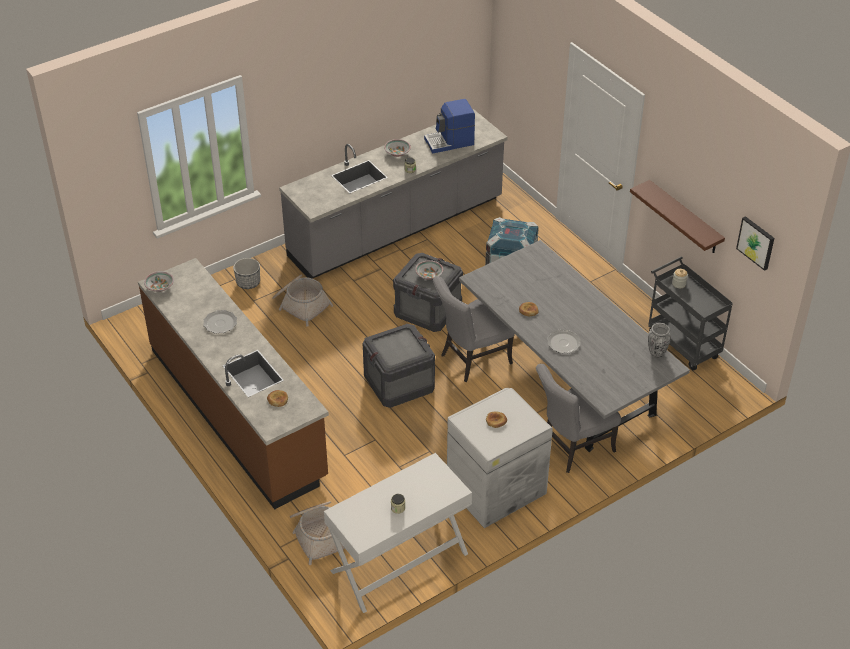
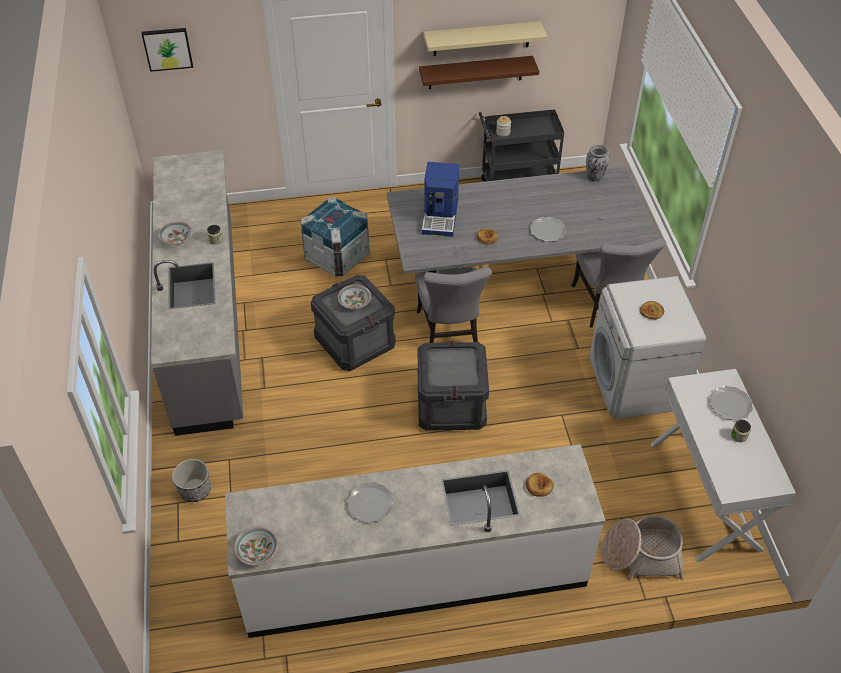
camera: 65 degrees left, 5 degrees up
brown counter [138,258,329,510] -> white counter [225,444,606,638]
basket [272,274,333,326] -> none
coffee machine [424,99,475,154] -> coffee machine moved to [421,162,459,237]
picture [736,216,774,271] -> picture moved to [142,28,193,72]
none -> beige shelf [423,21,547,56]
none -> plate [709,386,753,420]

